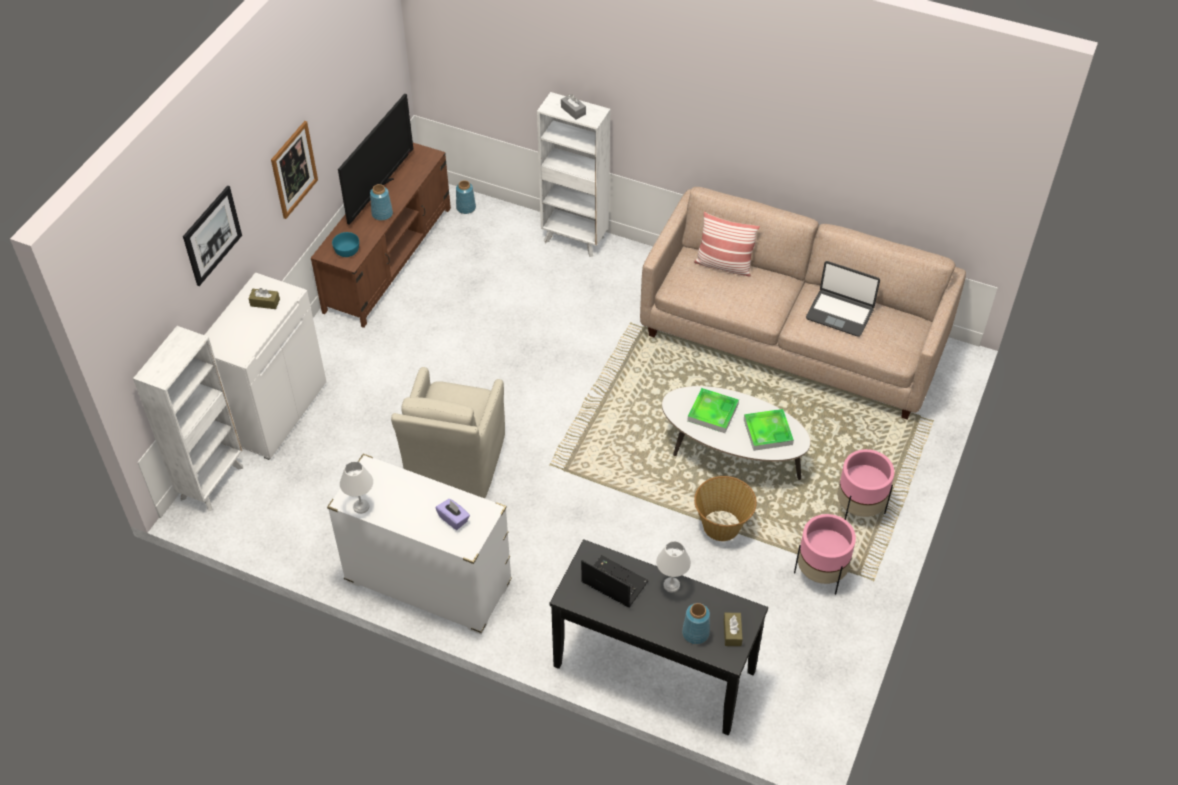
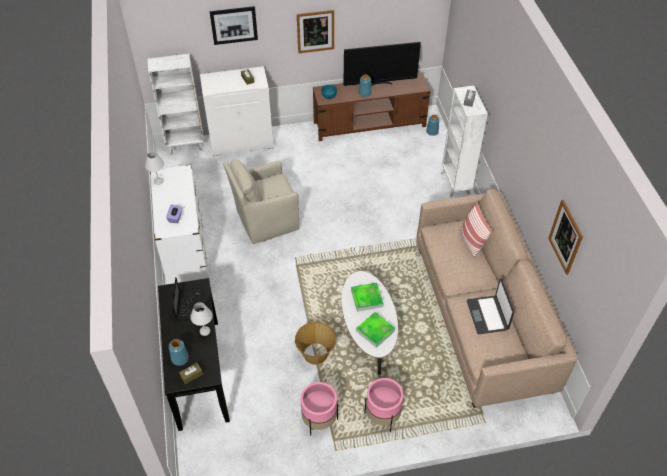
camera: 55 degrees right, 0 degrees up
none -> picture [548,200,583,275]

